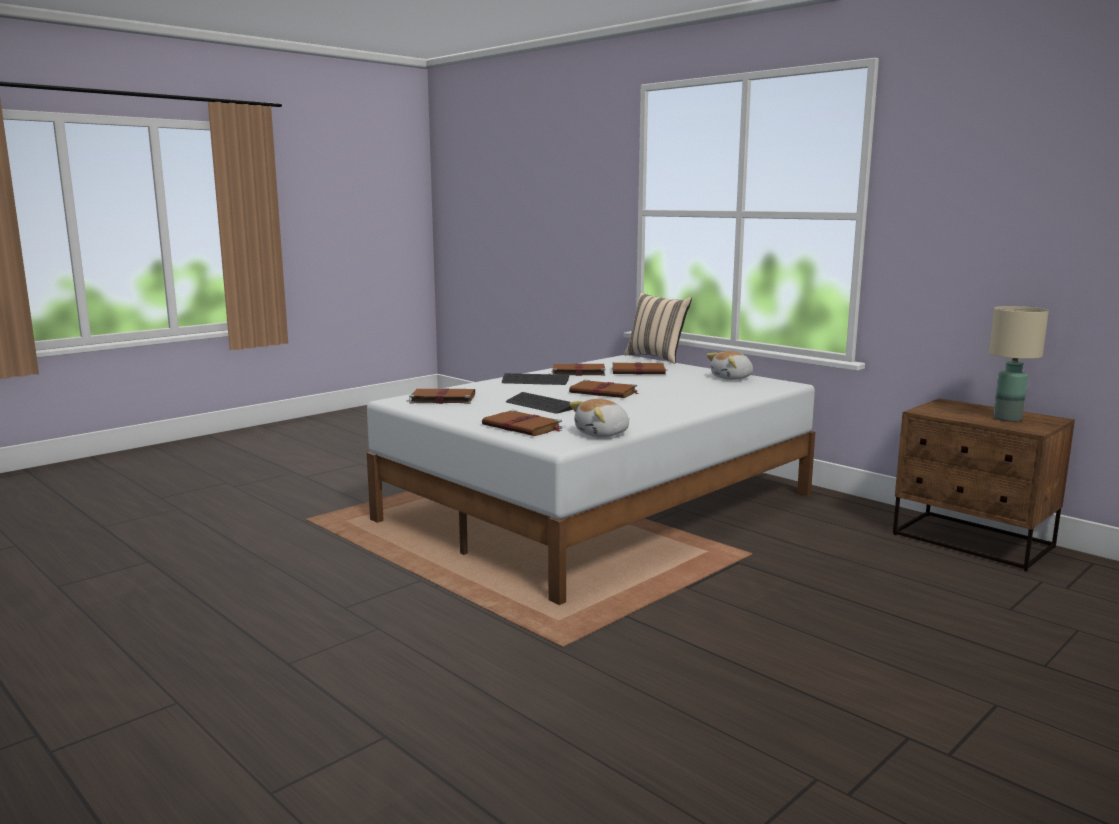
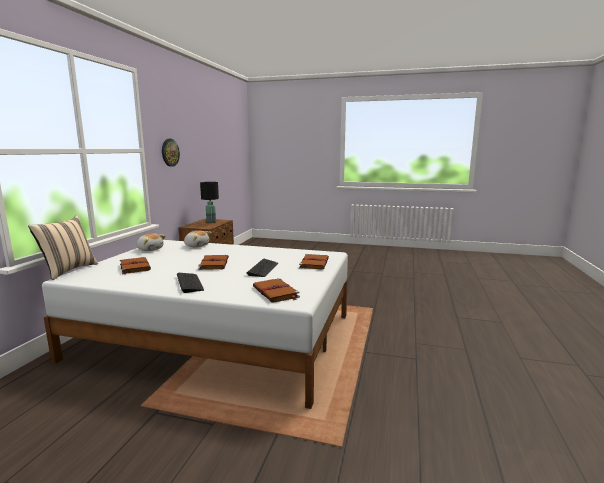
camera: 120 degrees left, 0 degrees up
brown book [552,363,605,376] -> none
plush toy [569,399,630,437] -> plush toy moved to [184,230,212,248]
beige table lamp [989,306,1049,422] -> black table lamp [200,182,219,223]
none -> wall clock [162,139,180,167]

